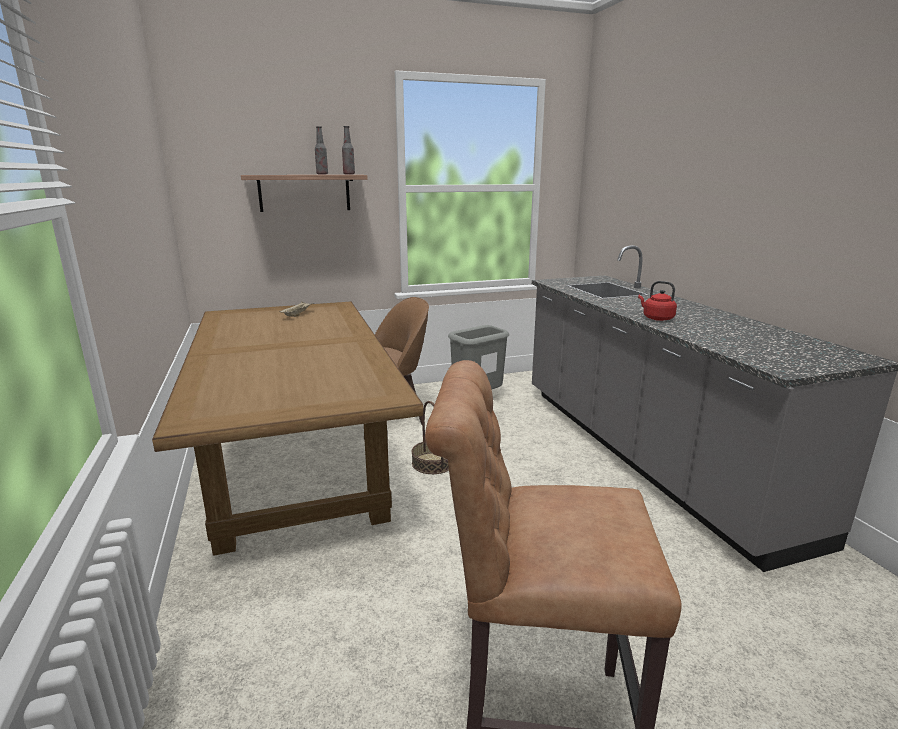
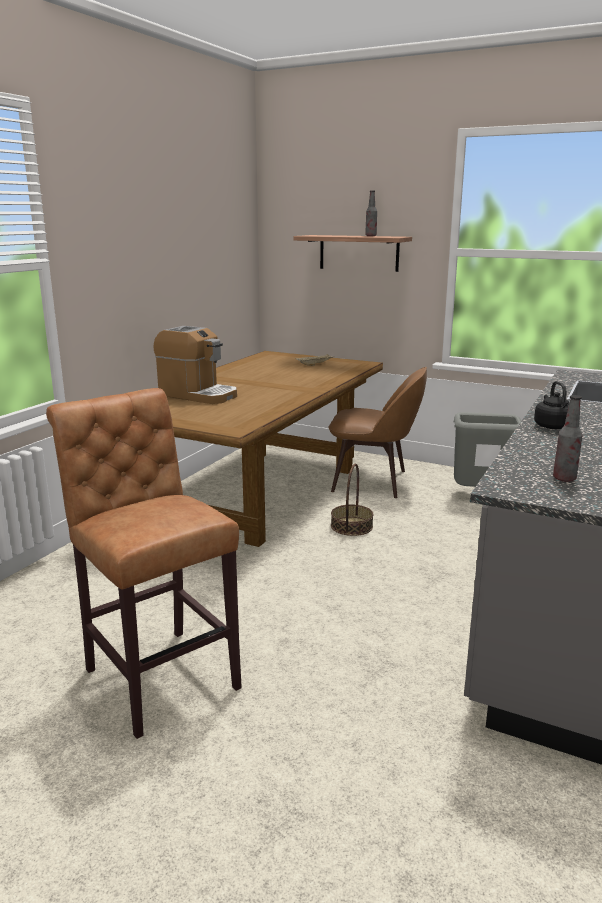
camera: 45 degrees right, 0 degrees up
bottle [342,126,355,175] -> bottle moved to [553,395,583,482]
red kettle [638,281,677,321] -> black kettle [534,381,569,429]
none -> coffee machine [153,326,237,404]

